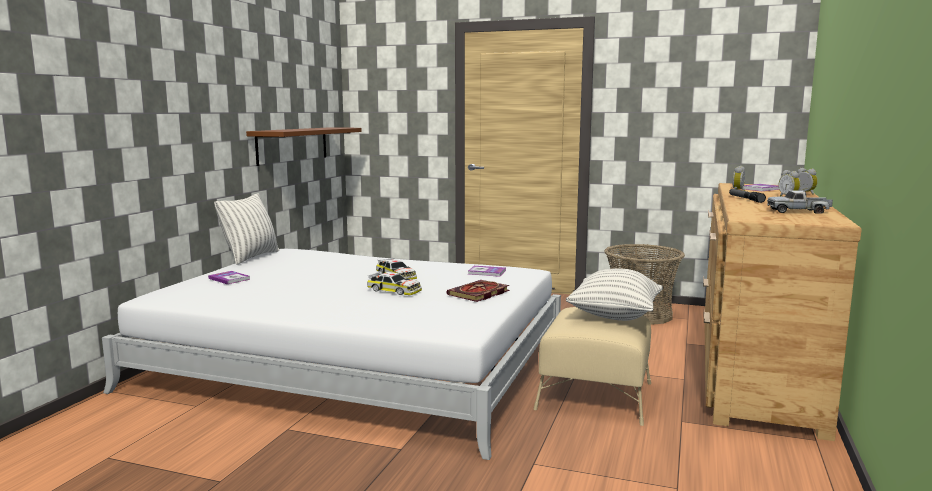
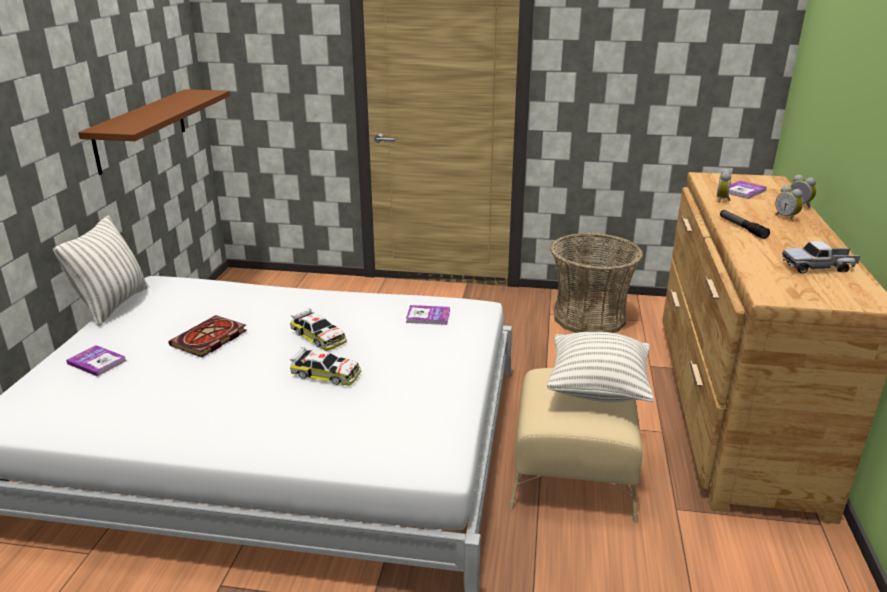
camera: 10 degrees left, 15 degrees up
book [447,280,510,302] -> book moved to [169,315,247,358]

